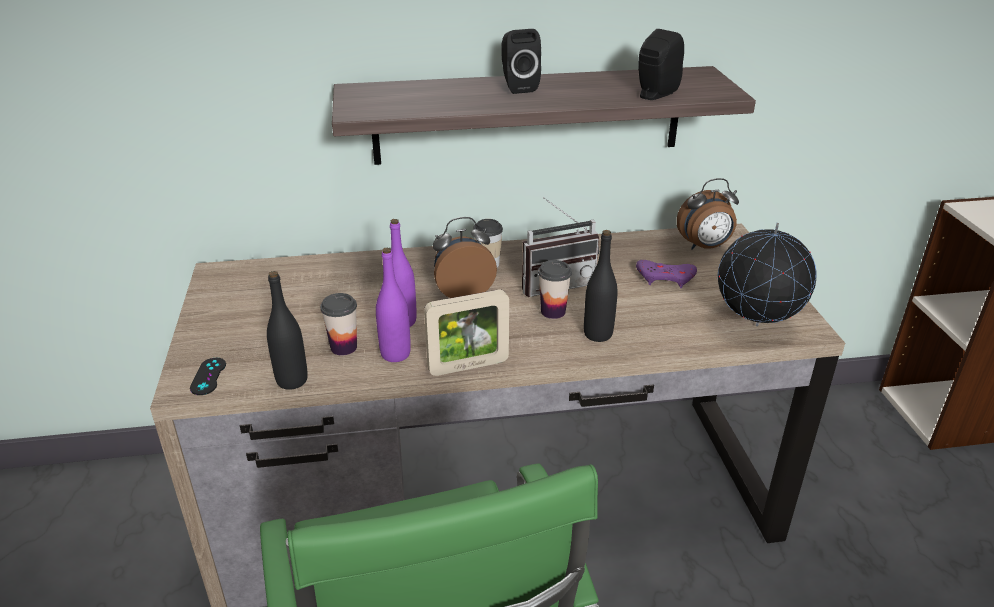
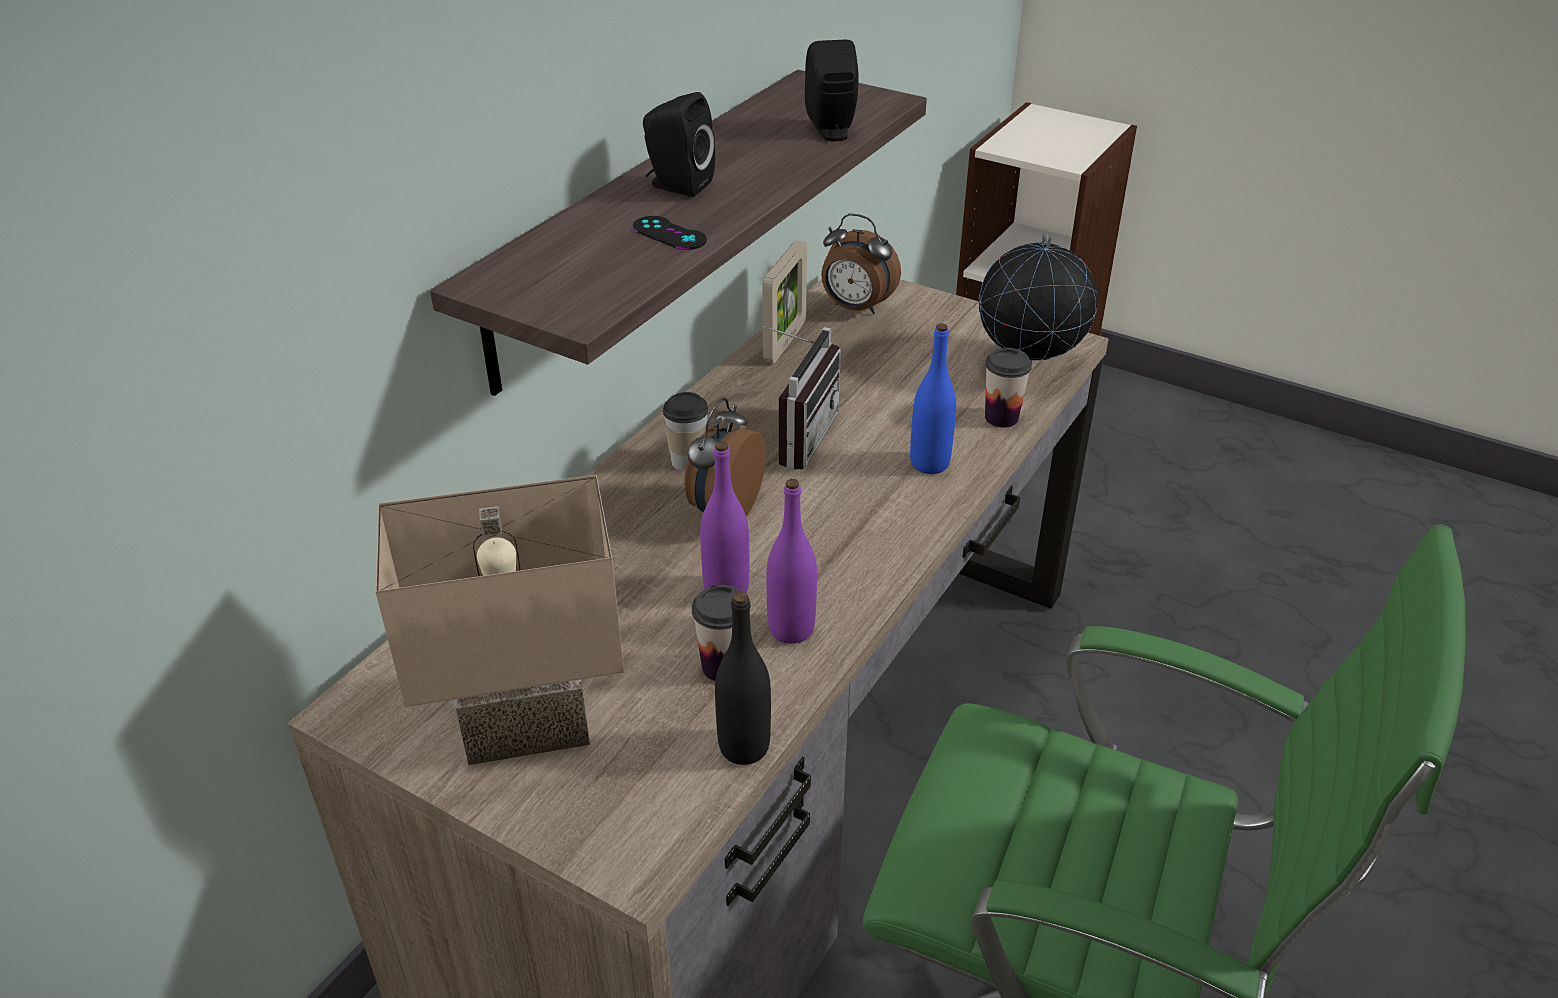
camera: 50 degrees left, 5 degrees up
black game controller [190,358,226,395] -> black game controller moved to [633,216,707,250]
picture frame [424,289,509,376] -> picture frame moved to [762,240,807,363]
cup [538,260,572,319] -> cup moved to [985,348,1032,428]
black bottle [584,230,618,342] -> blue bottle [910,323,956,474]
purple game controller [636,260,697,288] -> none
alarm clock [677,178,739,250] -> alarm clock turned 90 degrees clockwise [821,213,901,314]
none -> beige table lamp [375,475,624,765]

